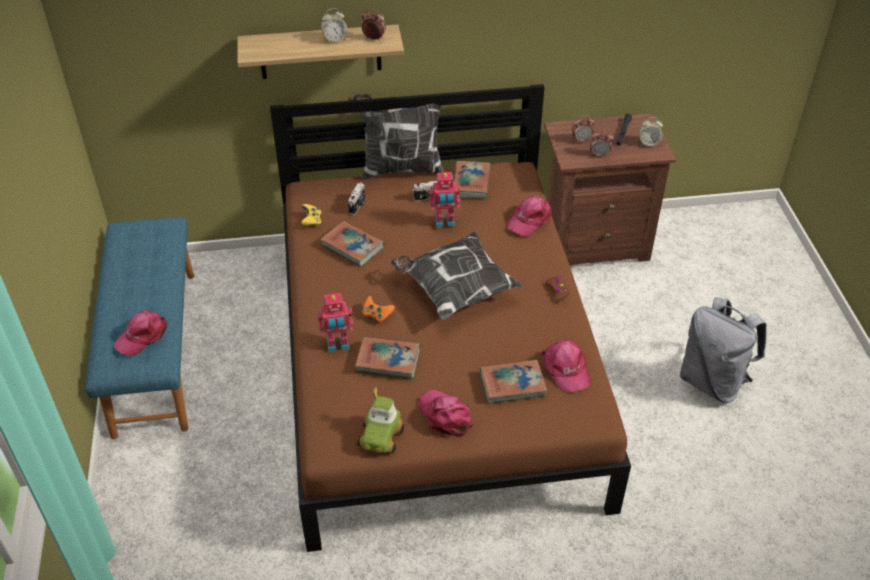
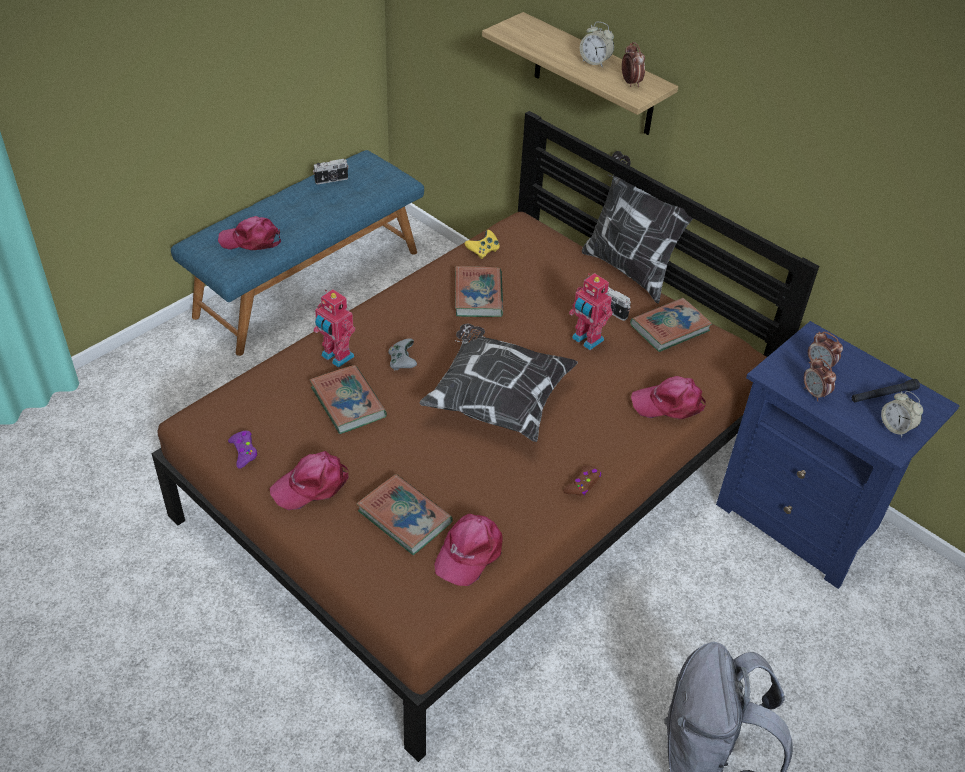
camera: 50 degrees right, 0 degrees up
camera [348,182,365,215] -> camera moved to [313,159,349,184]
toy car [357,387,404,453] -> purple game controller [228,431,257,469]
orange game controller [362,296,395,323] -> grey game controller [388,339,417,371]
pink cap [418,390,474,437] -> pink cap turned 135 degrees counterclockwise [270,451,348,510]
brown nightstand [544,113,676,265] -> blue nightstand [716,321,960,589]

